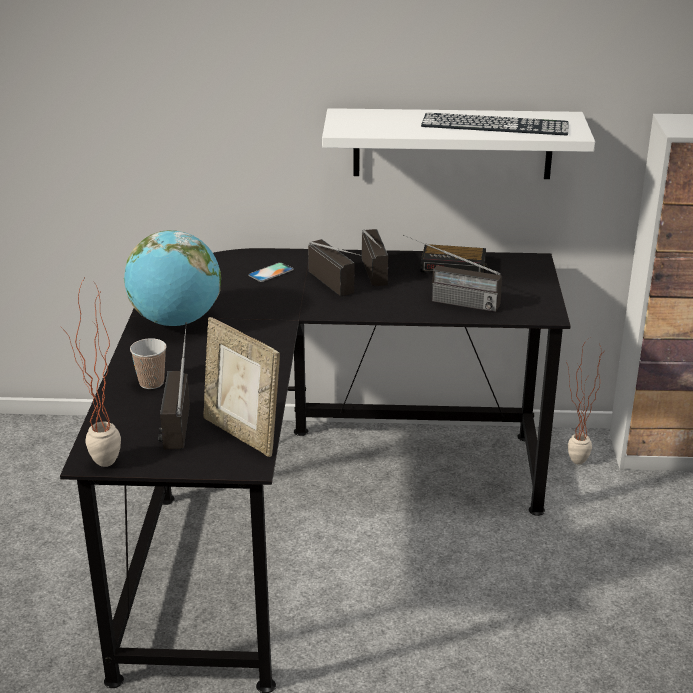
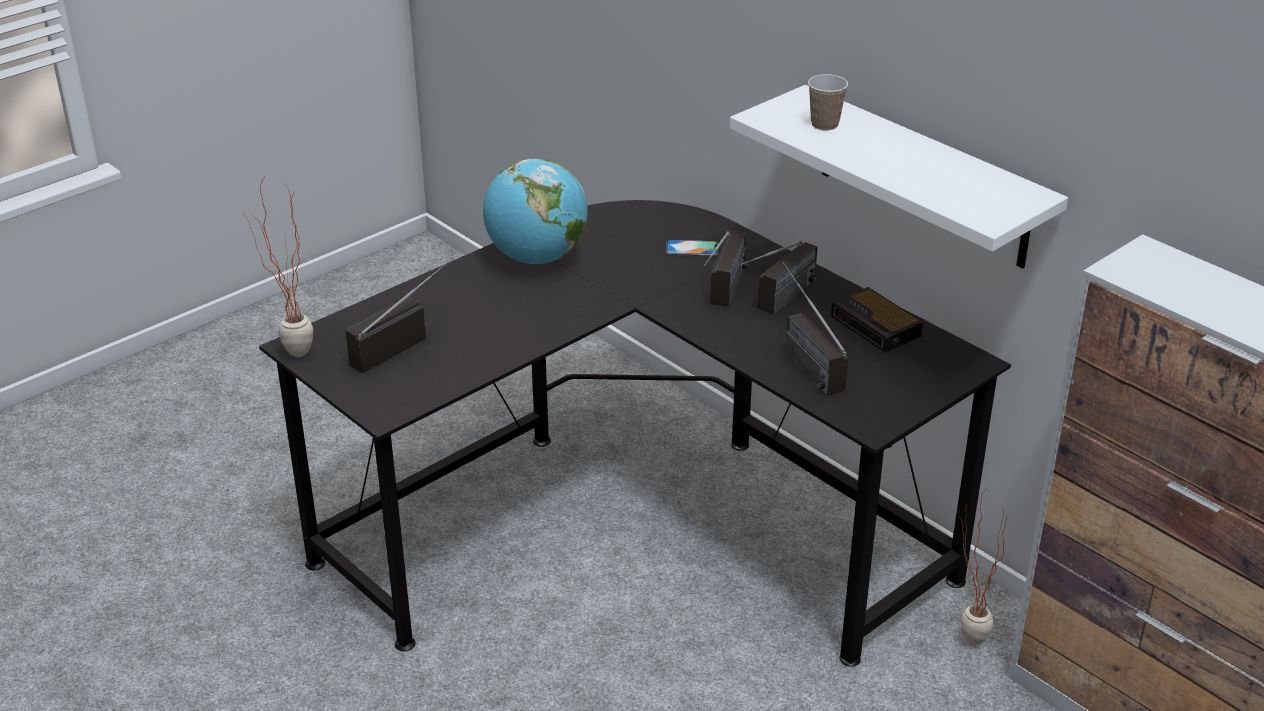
camera: 45 degrees right, 5 degrees up
cup [130,338,167,389] -> cup moved to [808,74,848,131]
picture frame [203,317,280,457] -> none
keyboard [421,112,569,135] -> none

